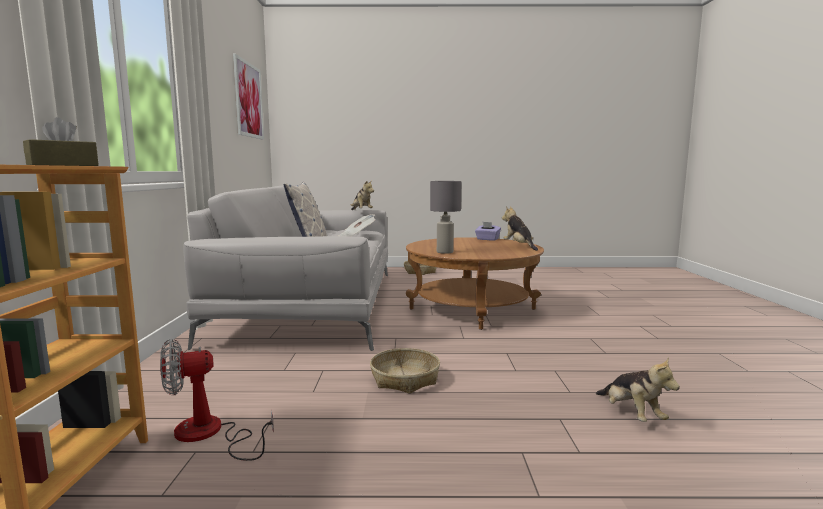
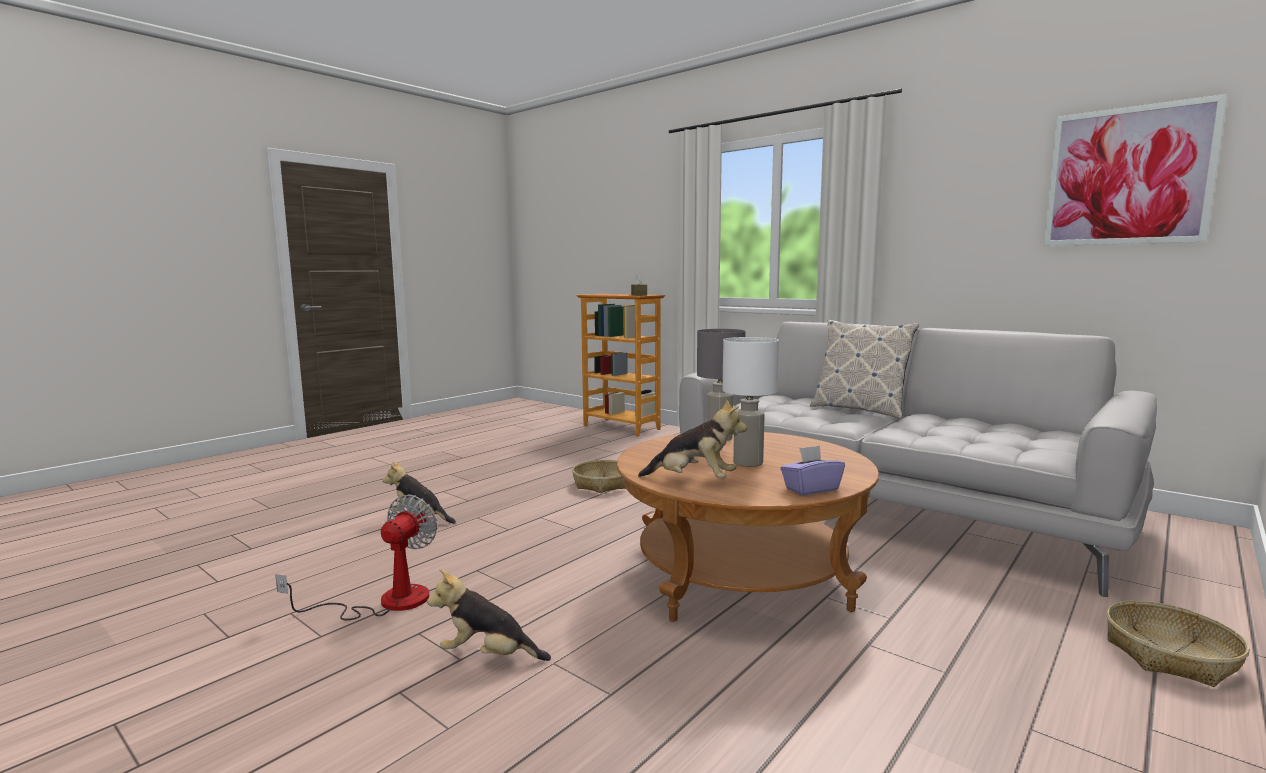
camera: 130 degrees right, 0 degrees up
fan [160,339,274,461] -> fan moved to [275,495,437,620]
newspaper [338,214,375,237] -> none
plush toy [351,180,374,210] -> plush toy moved to [427,569,551,661]
none -> white table lamp [722,337,779,467]

